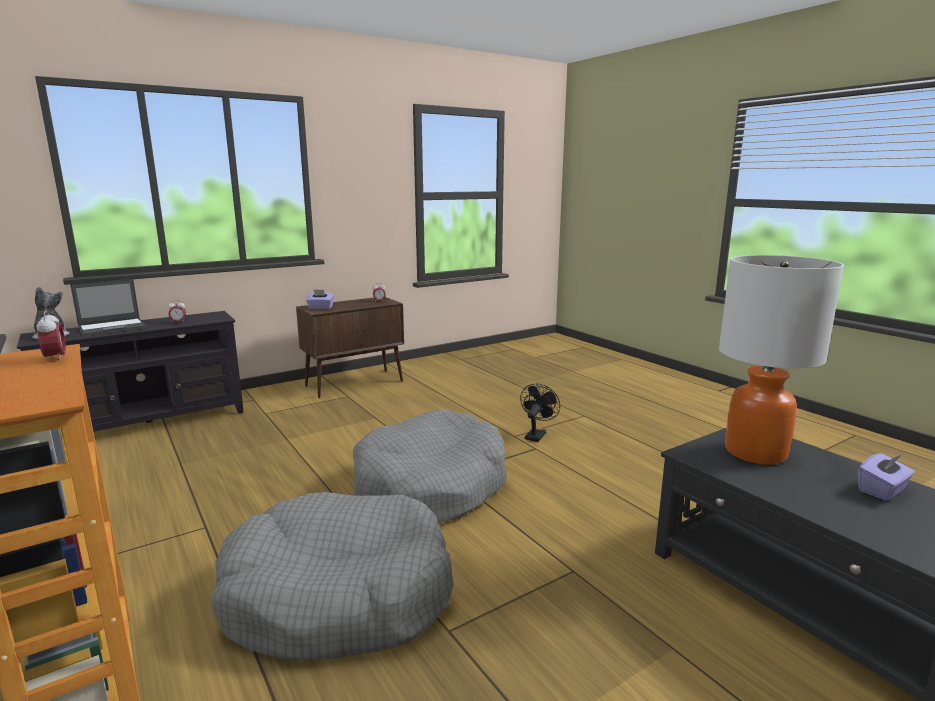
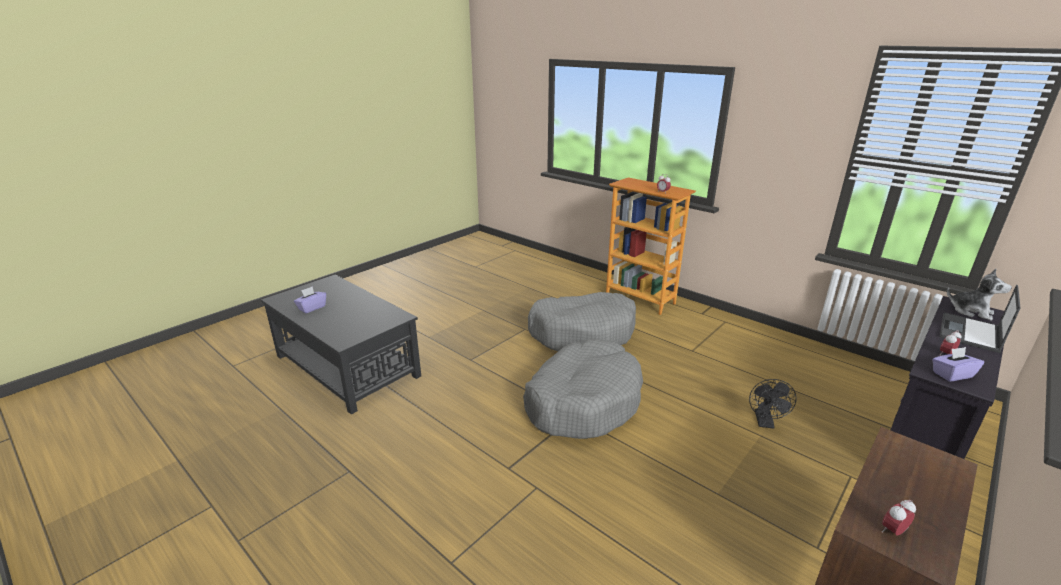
camera: 165 degrees right, 10 degrees up
purple tissue box [306,289,334,310] -> purple tissue box moved to [932,347,984,381]
black fan [520,384,561,442] -> black fan moved to [749,379,797,429]
table lamp [719,255,844,465] -> none

